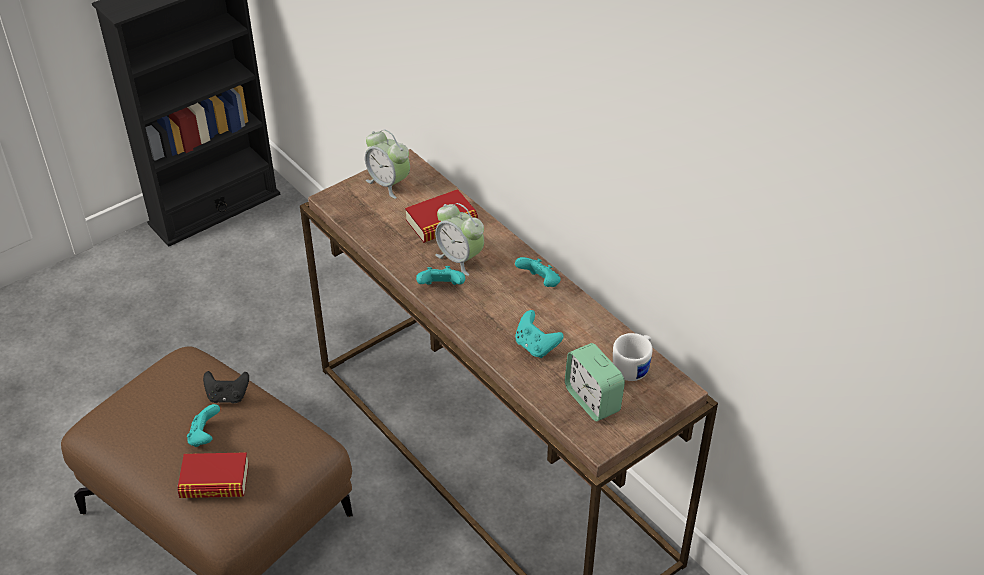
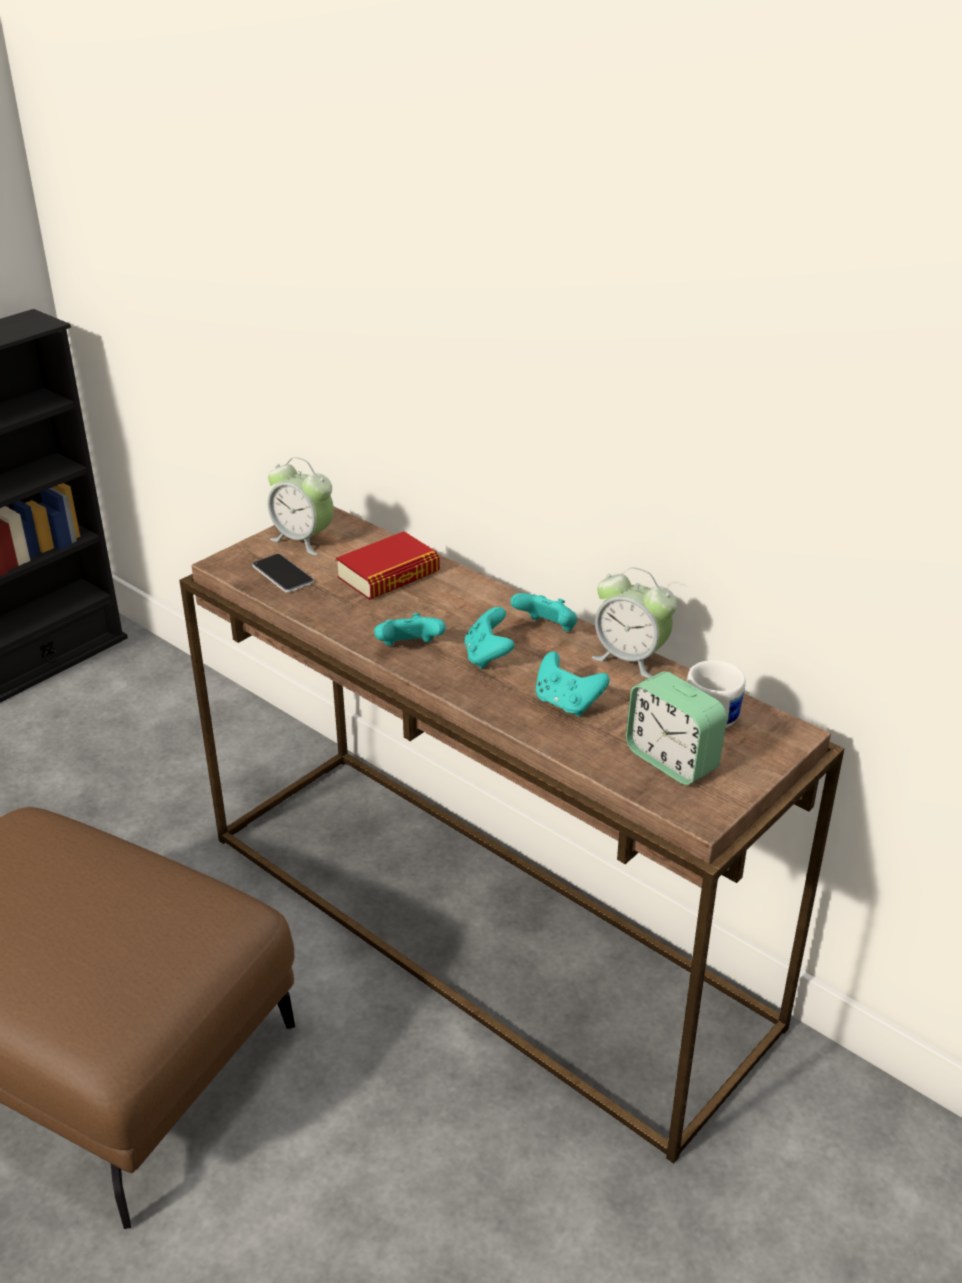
camera: 10 degrees left, 10 degrees down
book [178,452,249,498] -> none
turquoise game controller [187,404,220,447] -> turquoise game controller moved to [464,607,515,669]
black game controller [203,371,249,403] -> none
alarm clock [435,203,484,276] -> alarm clock moved to [592,567,677,678]
none -> phone [252,554,314,593]

